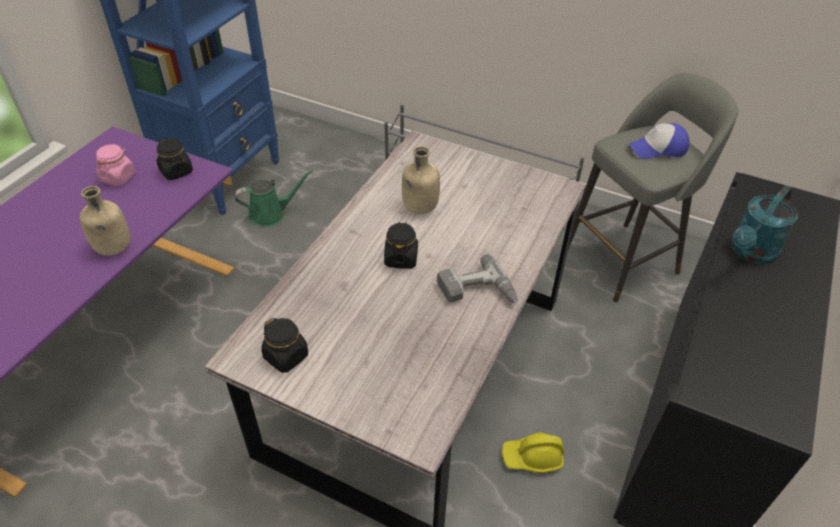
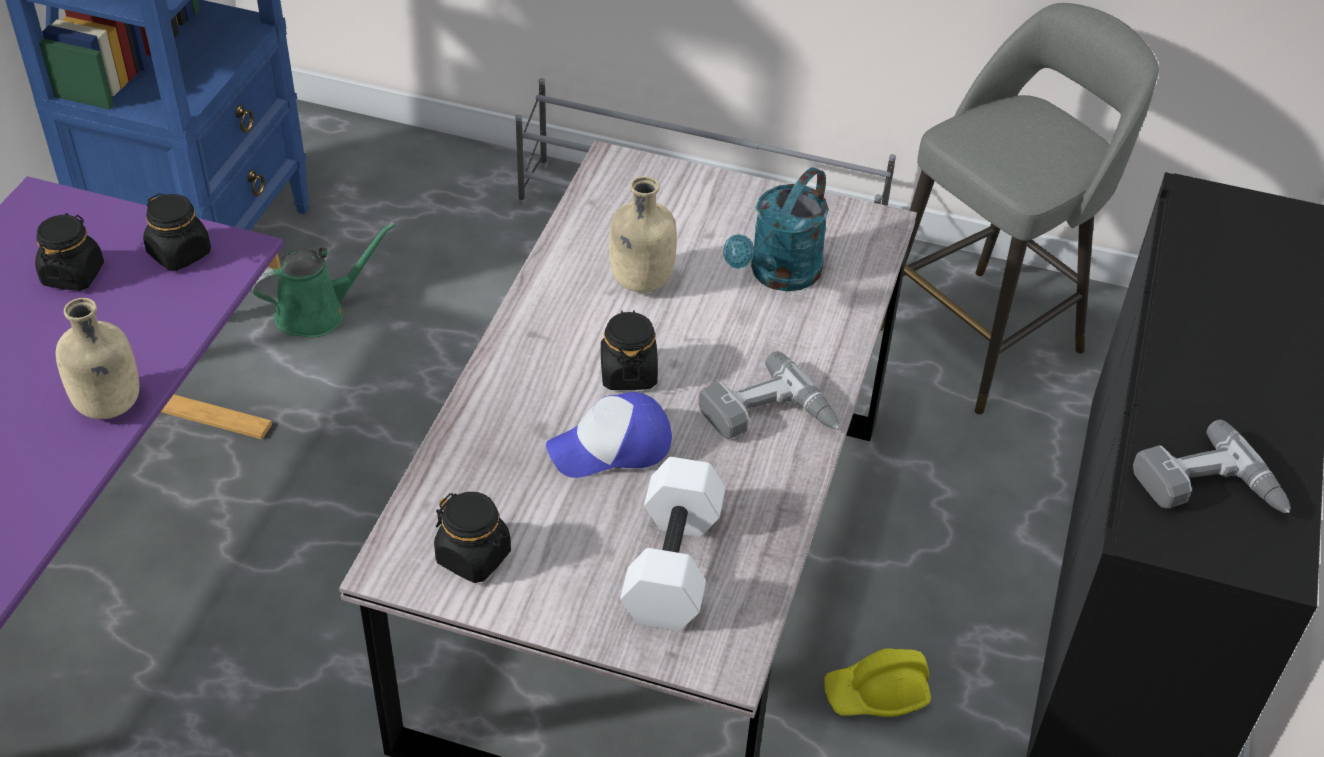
camera: 10 degrees left, 0 degrees up
pink jar [96,144,136,186] -> black jar [35,213,104,291]
cap [629,123,690,159] -> cap moved to [546,392,672,478]
turquoise watering can [731,185,798,264] -> turquoise watering can moved to [723,167,829,291]
none -> white dumbbell [620,457,726,631]
none -> power drill [1133,420,1291,513]

